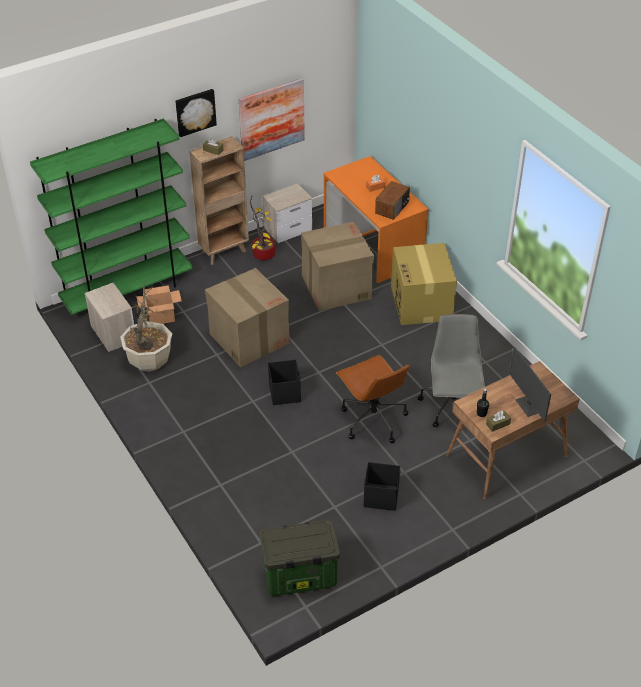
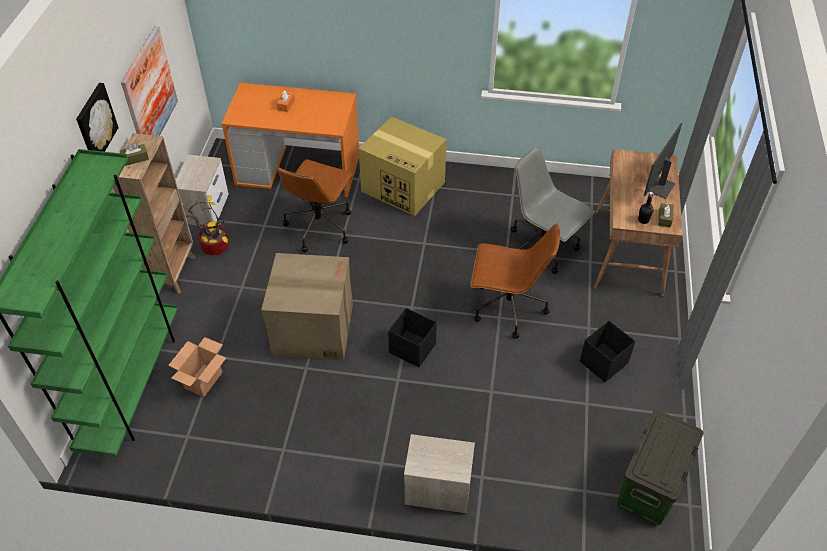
camera: 50 degrees left, 5 degrees up
nightstand [84,283,134,353] -> nightstand moved to [404,434,475,514]
potted plant [120,286,172,372] -> none
cardboard box [301,221,374,311] -> brown office chair [276,159,354,252]
radio [375,181,410,220] -> none
monitor [510,347,551,422] -> monitor turned 105 degrees clockwise [644,123,682,199]

